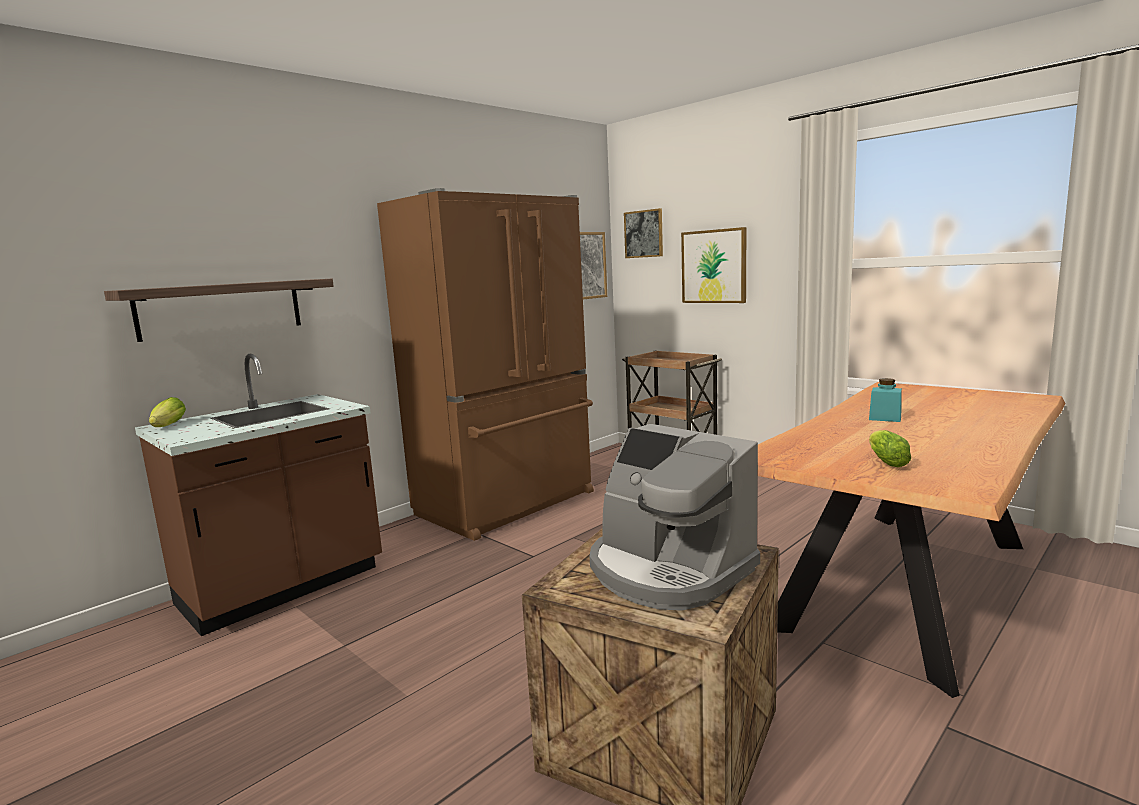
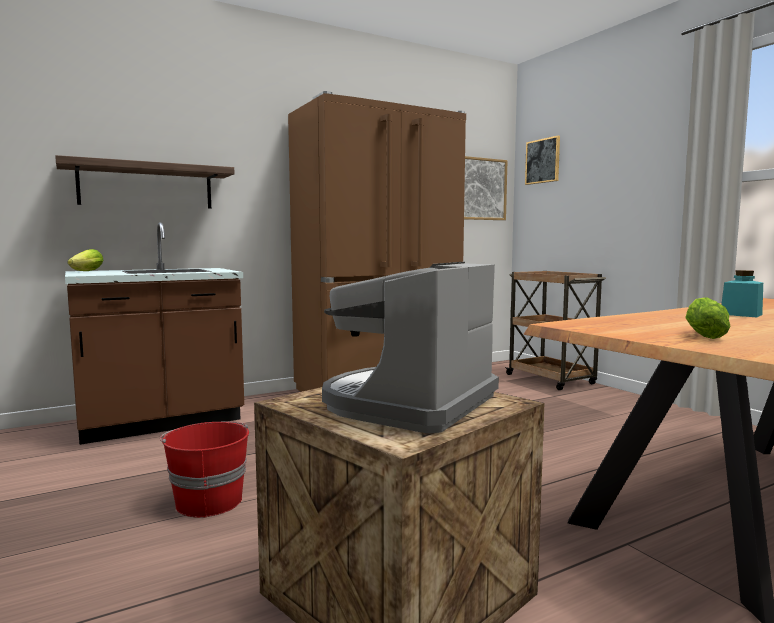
camera: 15 degrees right, 5 degrees down
coffee machine [590,424,760,611] -> coffee machine turned 60 degrees clockwise [322,262,499,434]
picture [681,227,746,303] -> none
none -> red bucket [160,422,249,518]

